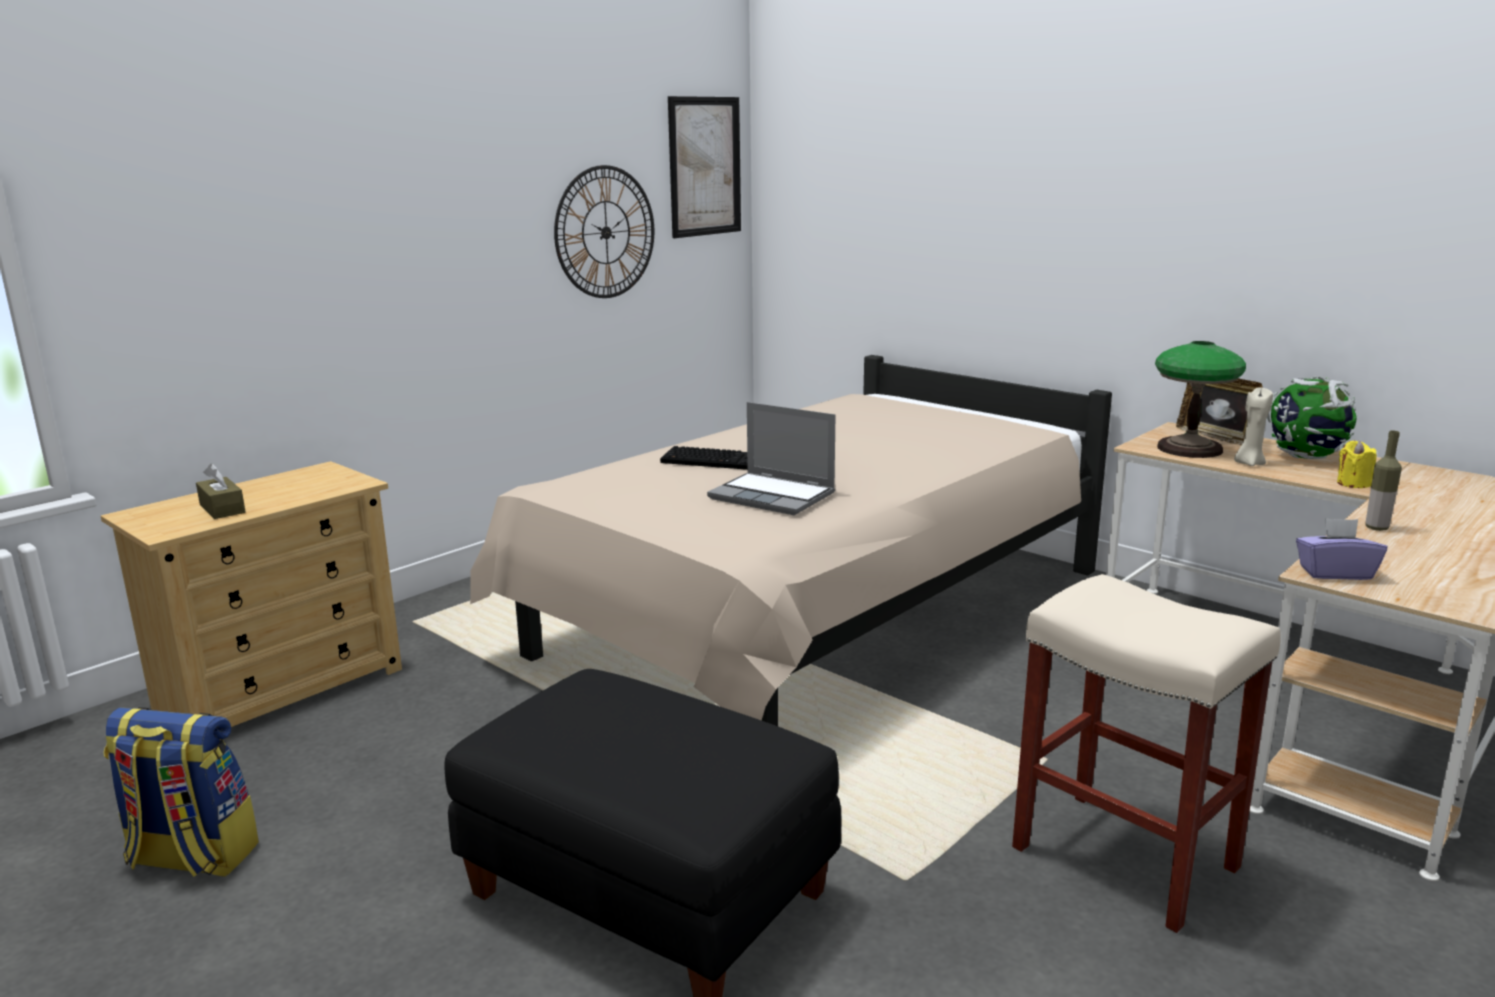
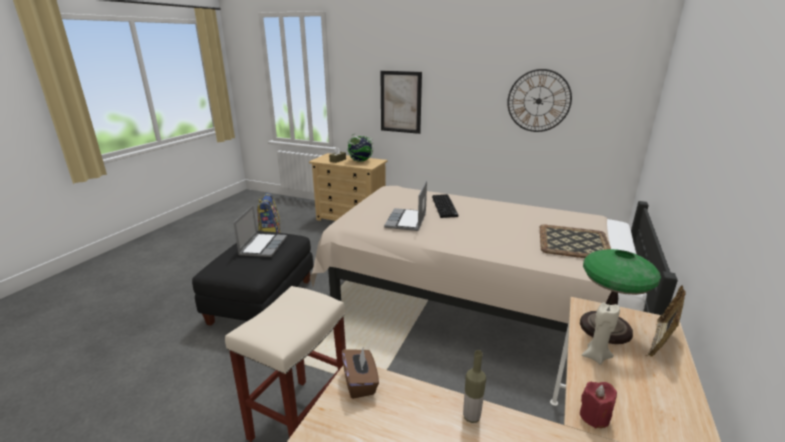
camera: 70 degrees right, 5 degrees up
picture [668,96,741,238] -> picture moved to [380,71,422,134]
globe [1267,376,1356,459] -> globe moved to [347,134,374,162]
purple tissue box [1296,518,1387,580] -> brown tissue box [342,348,379,399]
yellow candle [1337,441,1377,488] -> red candle [580,382,617,429]
none -> laptop [233,205,287,257]
none -> tray [540,225,611,258]

